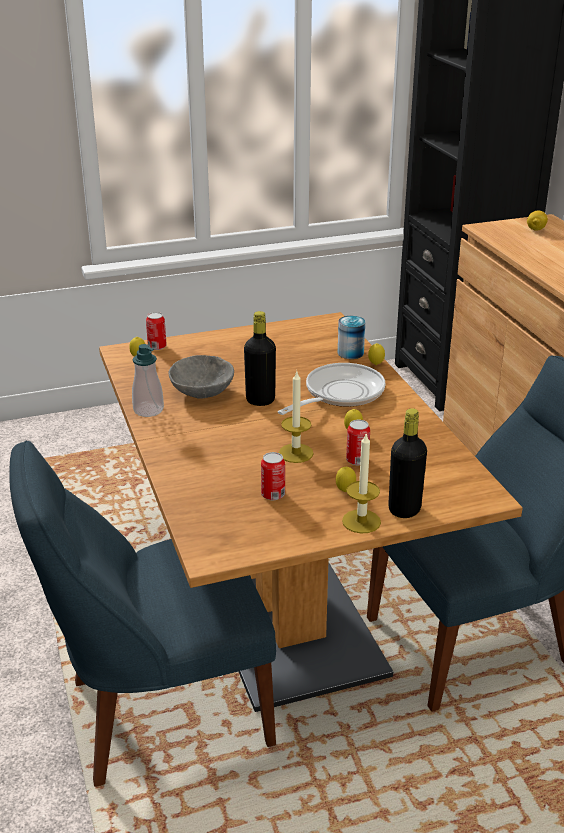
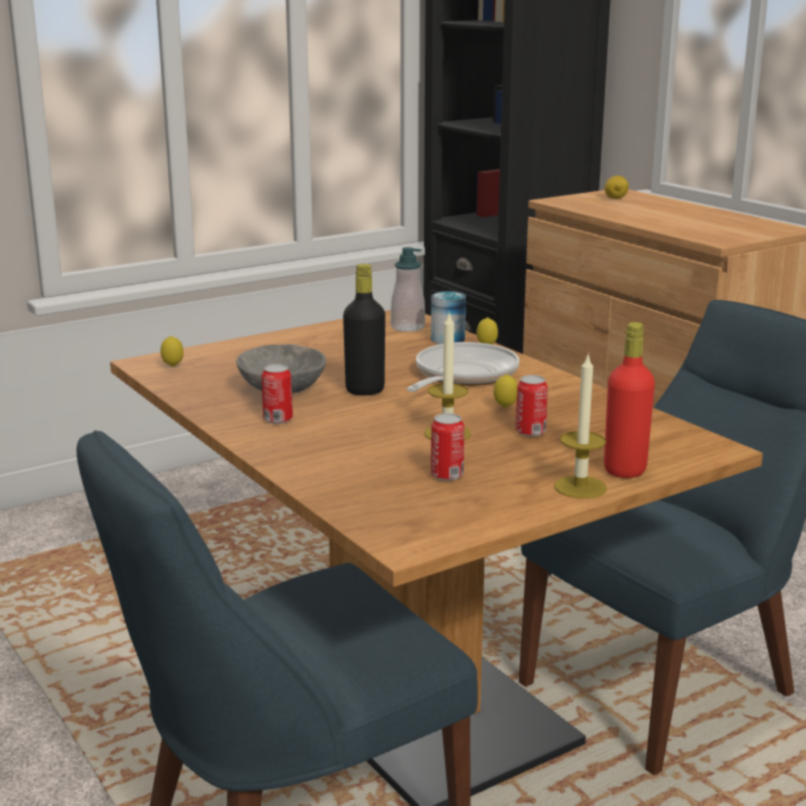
camera: 15 degrees left, 10 degrees down
soap dispenser [132,344,164,417] -> soap dispenser moved to [390,247,425,332]
can [146,312,167,350] -> can moved to [262,364,293,424]
lemon [336,467,356,492] -> none
black bottle [388,408,427,518] -> red bottle [604,322,655,478]

